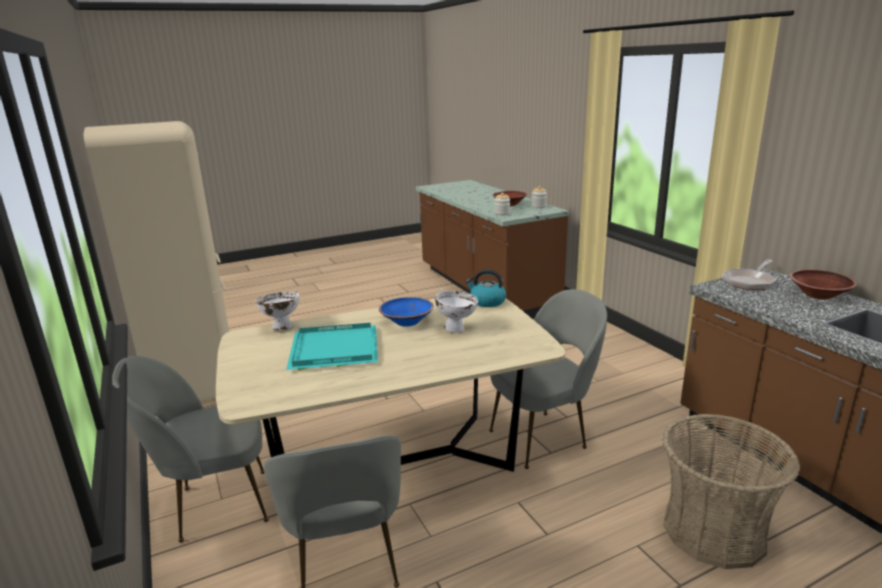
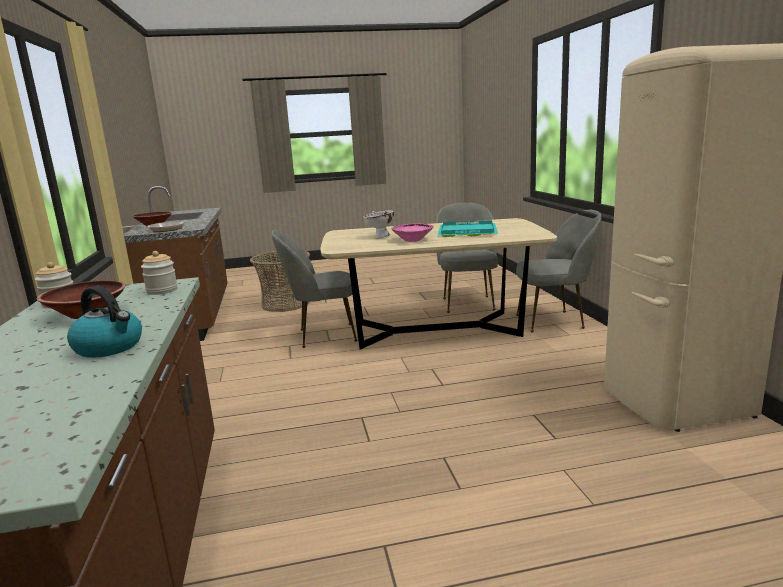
camera: 165 degrees left, 5 degrees down
white bowl [256,290,299,331] -> none
blue bowl [379,297,434,327] -> pink bowl [391,223,434,242]
kettle [466,269,506,307] -> kettle moved to [67,286,142,358]

